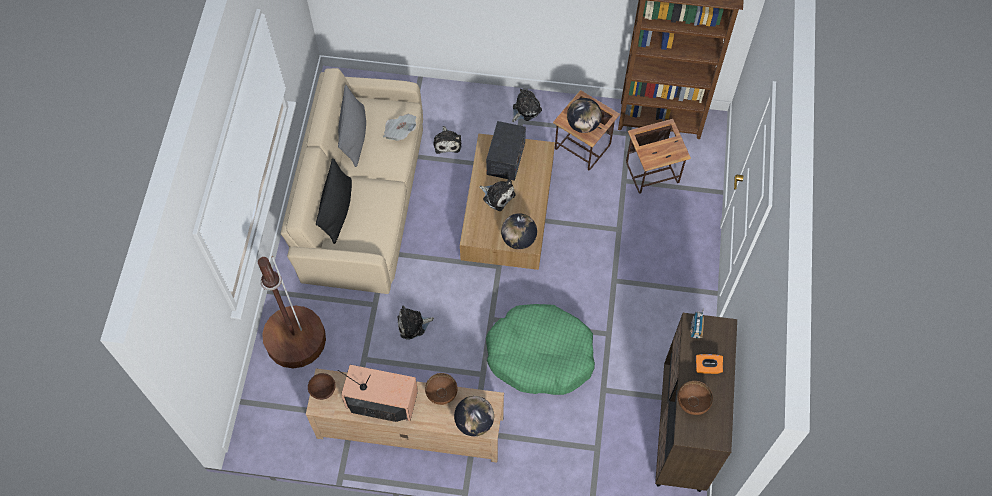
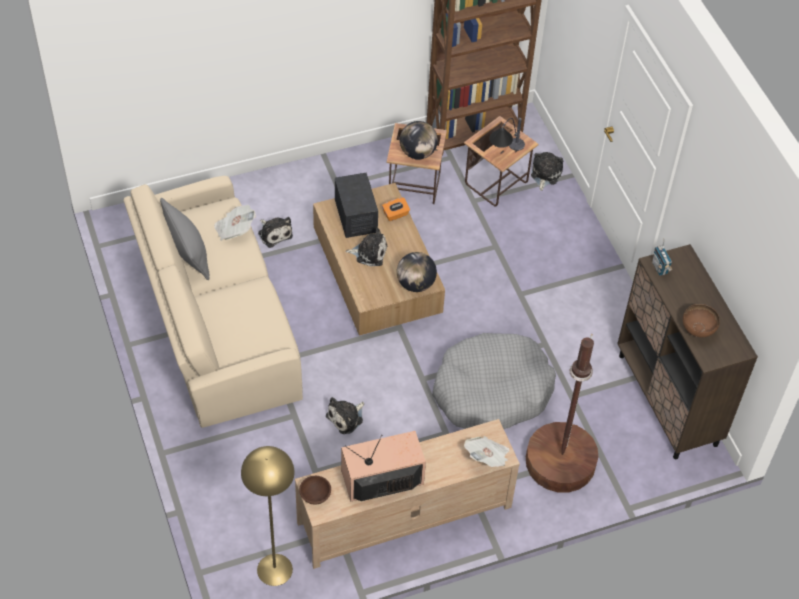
camera: 30 degrees left, 10 degrees down
brown floor lamp [258,256,326,368] -> brown floor lamp moved to [526,334,598,492]
black pillow [316,158,352,244] -> none
brown bowl [425,373,457,405] -> none
globe [454,396,494,436] -> newspaper [464,436,510,467]
green dog bed [486,304,595,395] -> grey dog bed [432,333,556,429]
plush toy [512,89,542,122] -> plush toy moved to [531,152,563,191]
orange tissue box [696,354,723,374] -> orange tissue box moved to [382,198,410,221]
none -> yellow floor lamp [241,446,295,586]
none -> table lamp [489,118,525,151]

